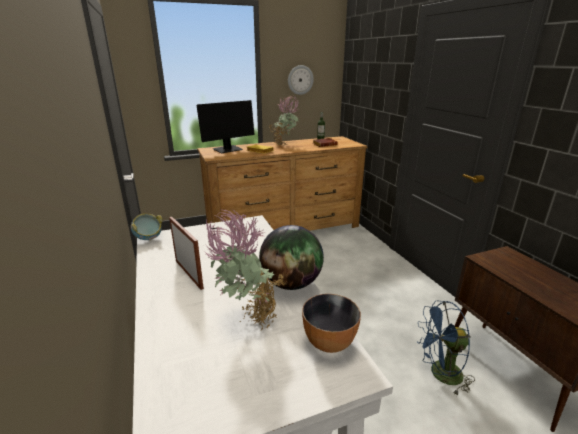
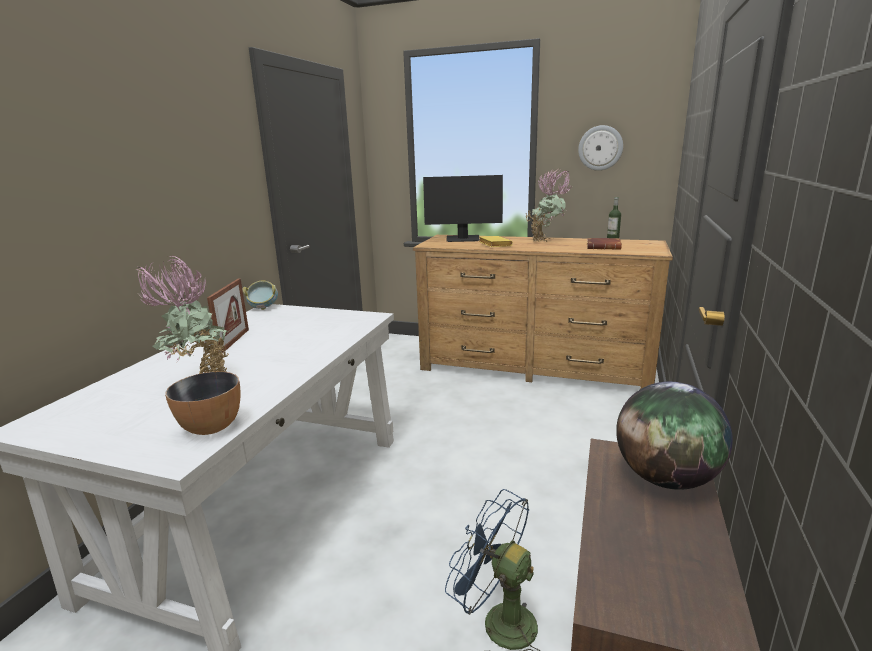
camera: 40 degrees right, 5 degrees down
globe [259,225,324,290] -> globe moved to [616,382,733,490]

